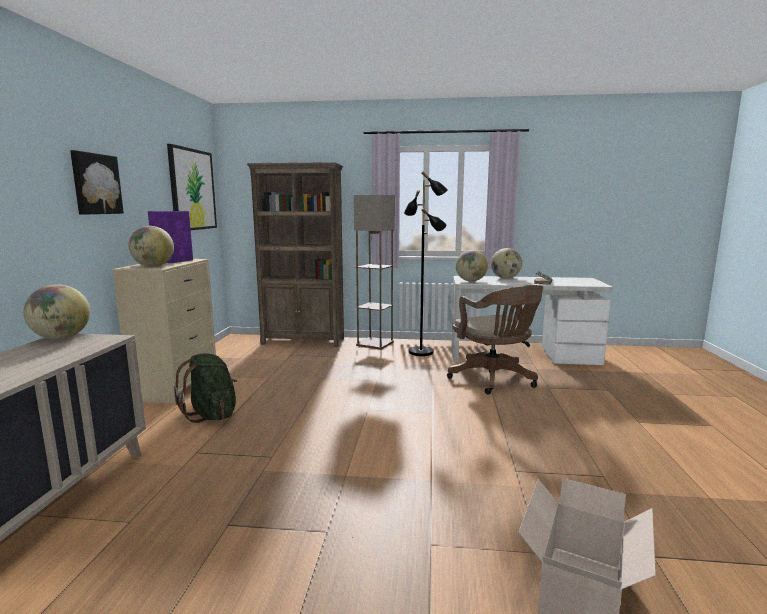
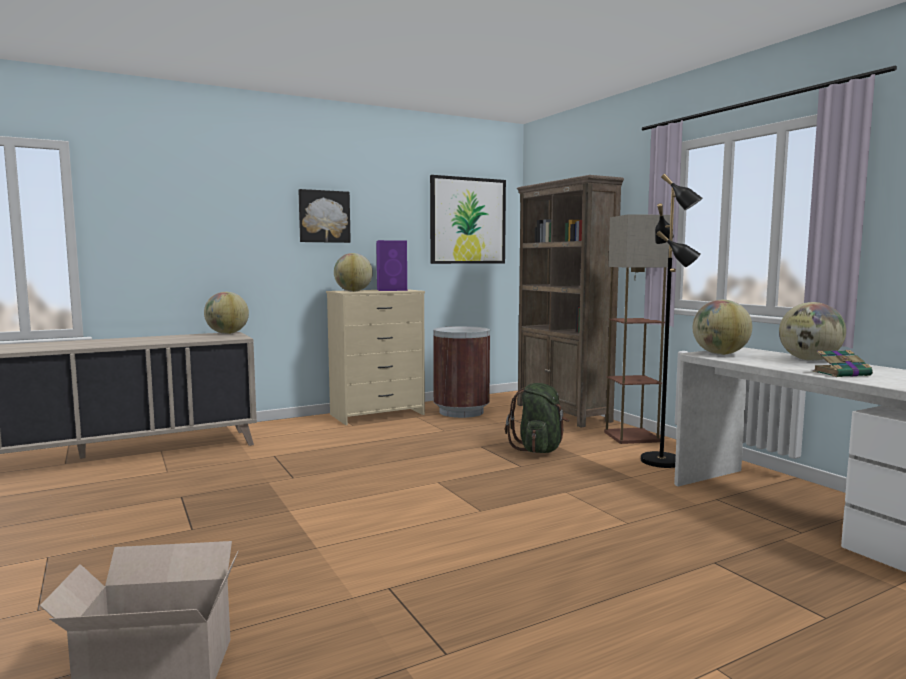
camera: 55 degrees right, 5 degrees down
green backpack [174,354,237,423] -> green backpack moved to [505,383,569,453]
brown office chair [447,285,543,394] -> none
none -> brown trash can [433,326,490,418]

